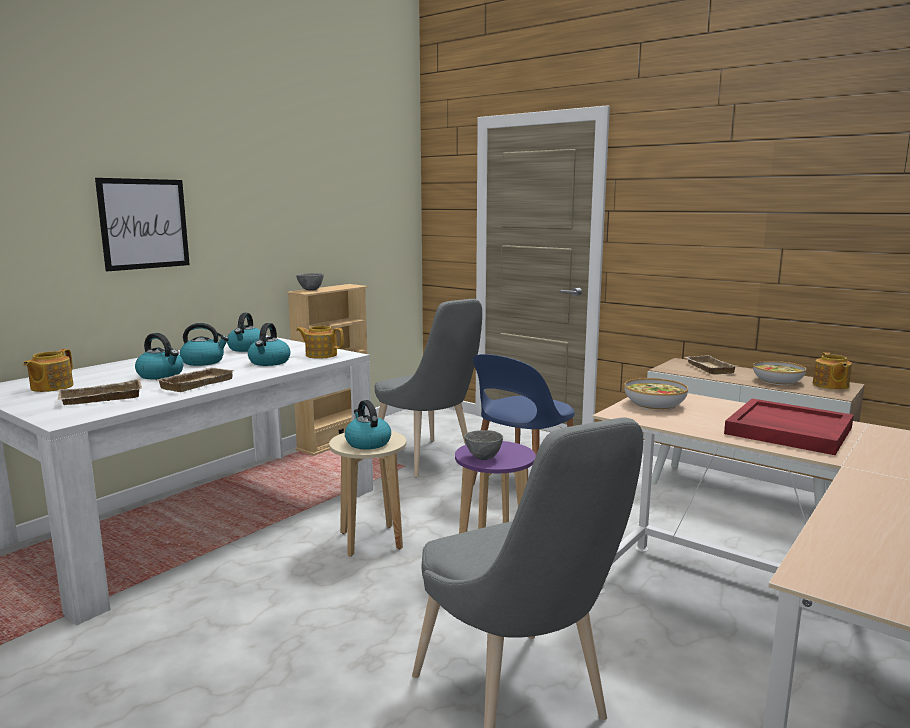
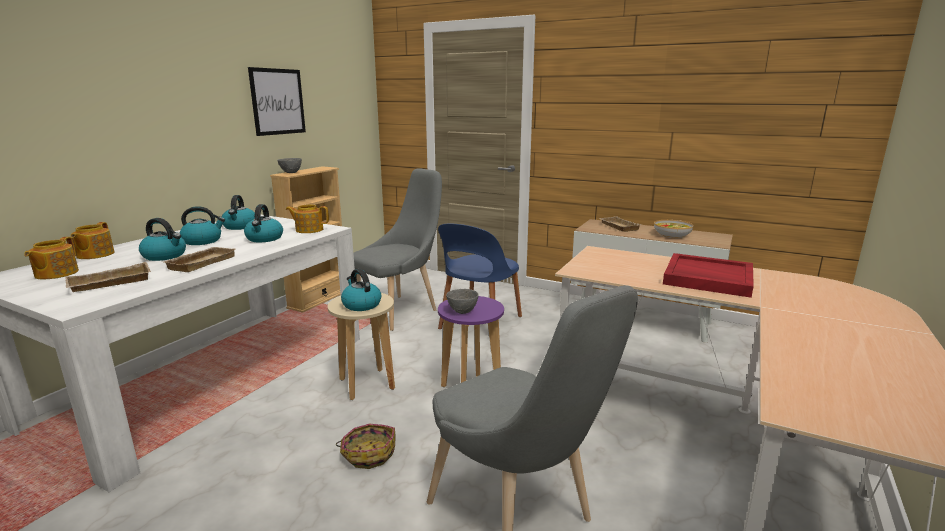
camera: 10 degrees left, 5 degrees up
picture [95,178,190,271] -> picture moved to [248,67,306,136]
grey chair [375,299,482,478] -> grey chair turned 90 degrees counterclockwise [353,168,442,331]
bowl [624,378,688,411] -> none
teapot [813,352,852,390] -> teapot moved to [71,222,115,259]
none -> basket [336,424,396,469]

